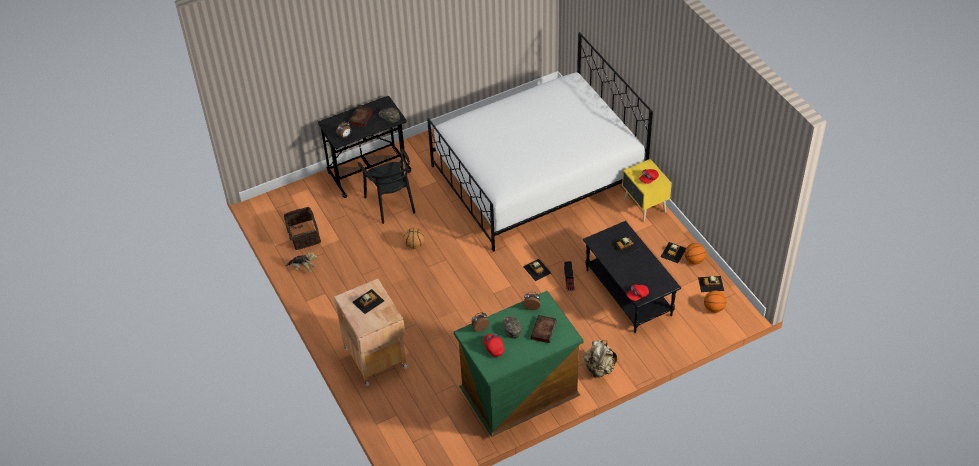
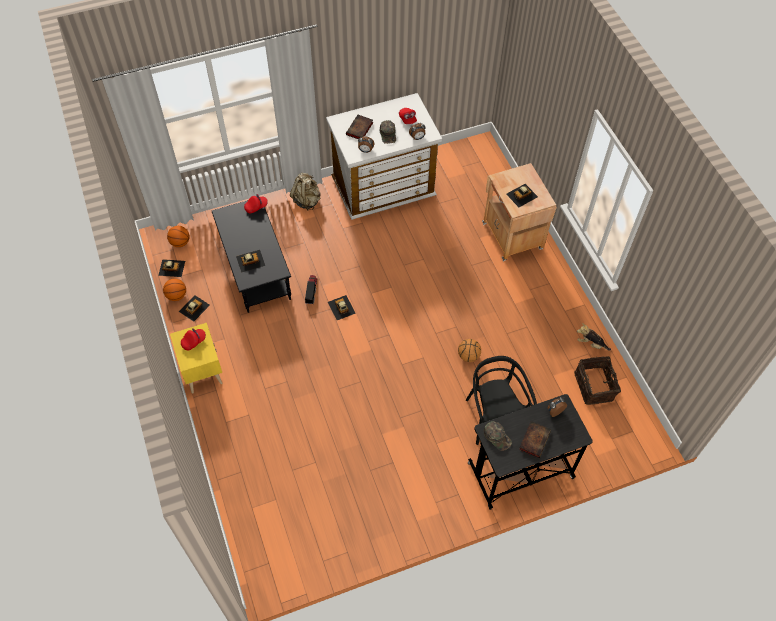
camera: 175 degrees left, 10 degrees up
white bed [427,32,653,252] -> none
green dresser [454,291,584,437] -> white dresser [326,93,442,220]

